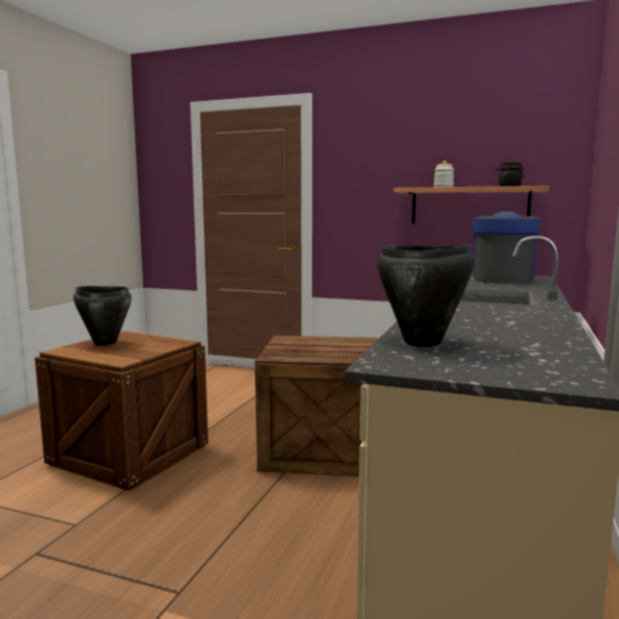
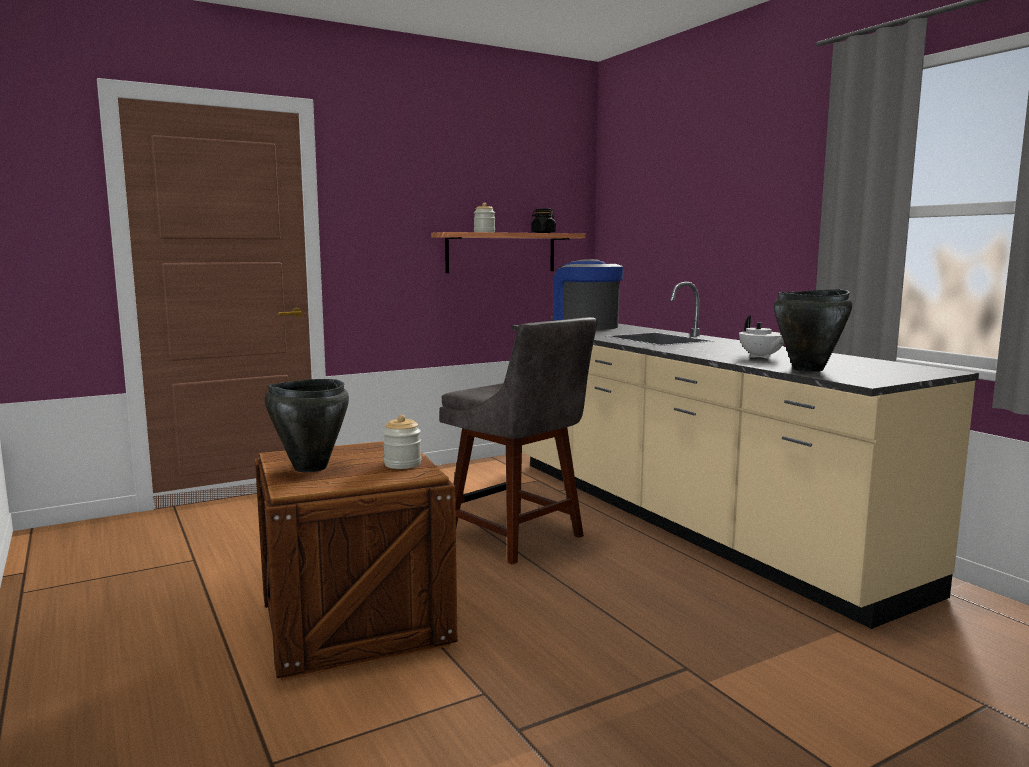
camera: 50 degrees left, 0 degrees up
crate [255,335,378,477] -> grey stool [439,317,597,565]
none -> jar [383,415,421,469]
none -> white teapot [739,315,784,359]

